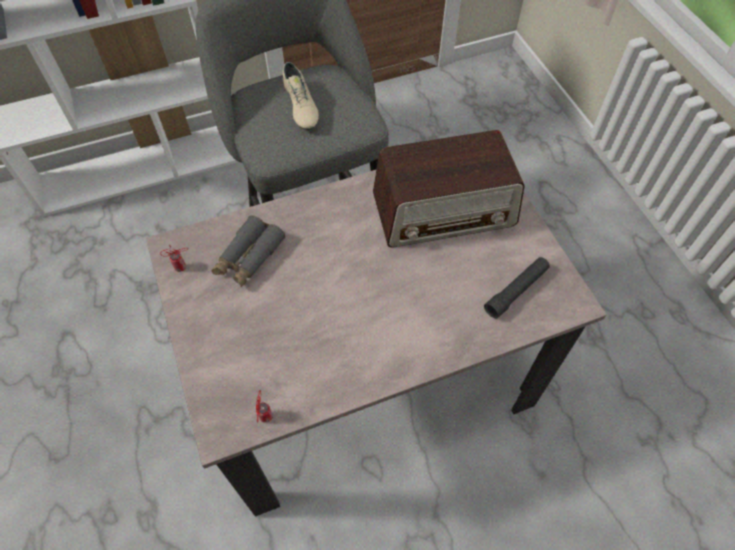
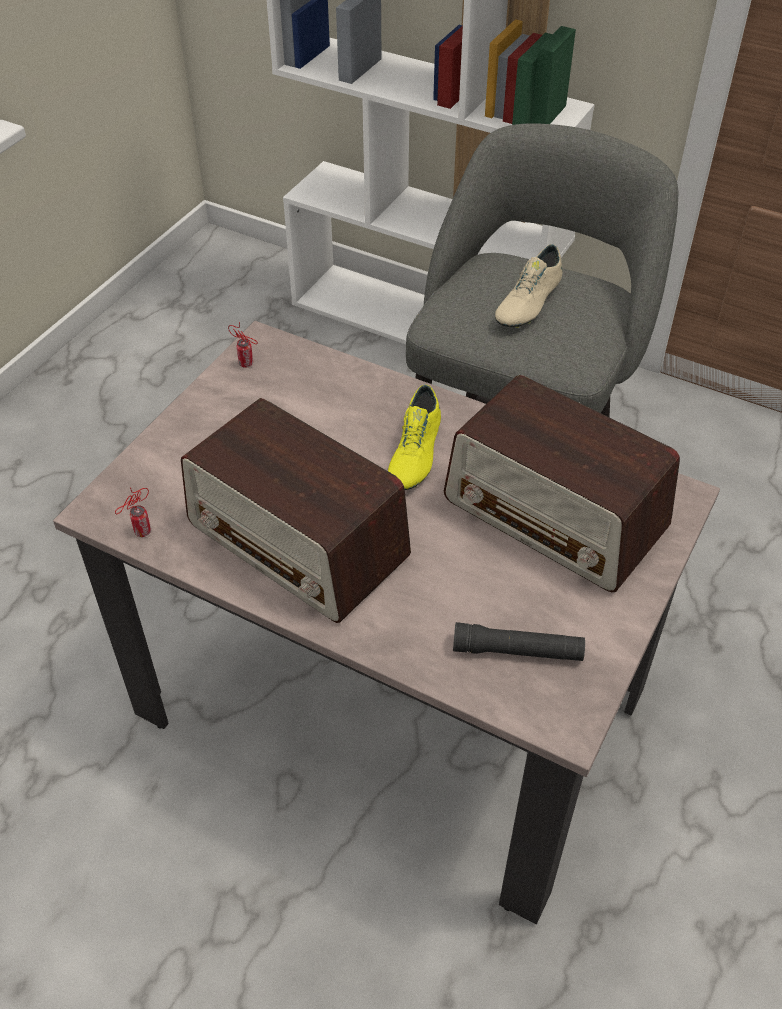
camera: 50 degrees right, 10 degrees down
grey binoculars [211,215,285,288] -> none
none -> radio [181,398,411,623]
none -> yellow shoe [388,385,441,490]

